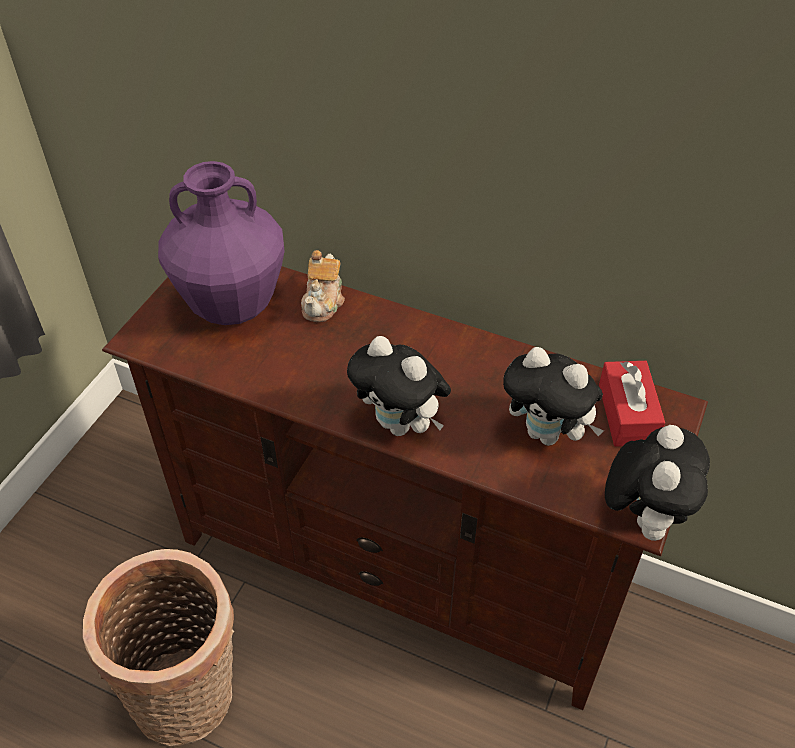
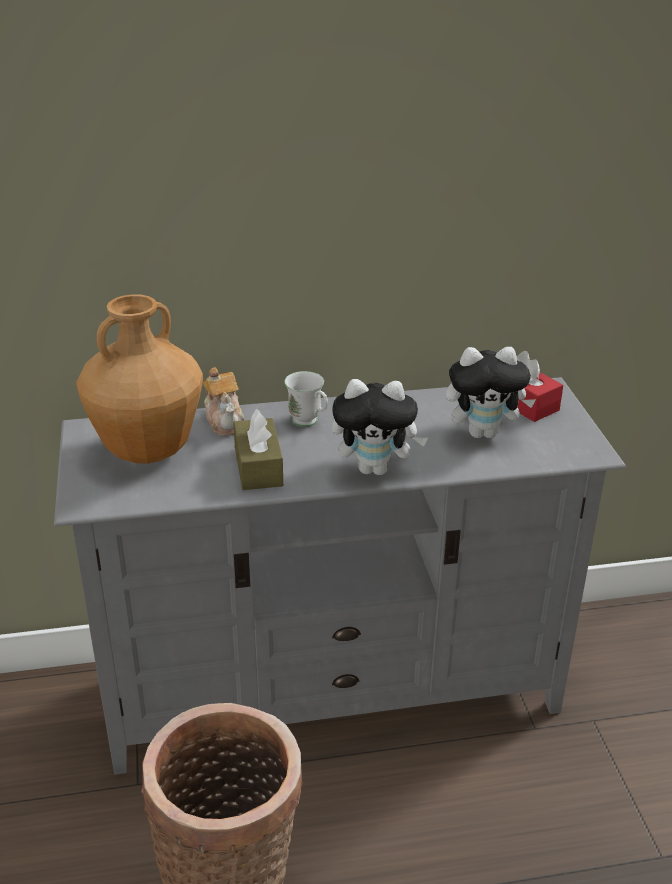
camera: 35 degrees left, 15 degrees down
brown tv stand [102,266,708,710] -> grey tv stand [54,377,626,775]
purple vase [158,161,285,325] -> brown vase [76,294,203,463]
plush toy [605,425,710,541] -> none
none -> brown tissue box [233,409,283,490]
none -> white mug [284,371,328,427]

